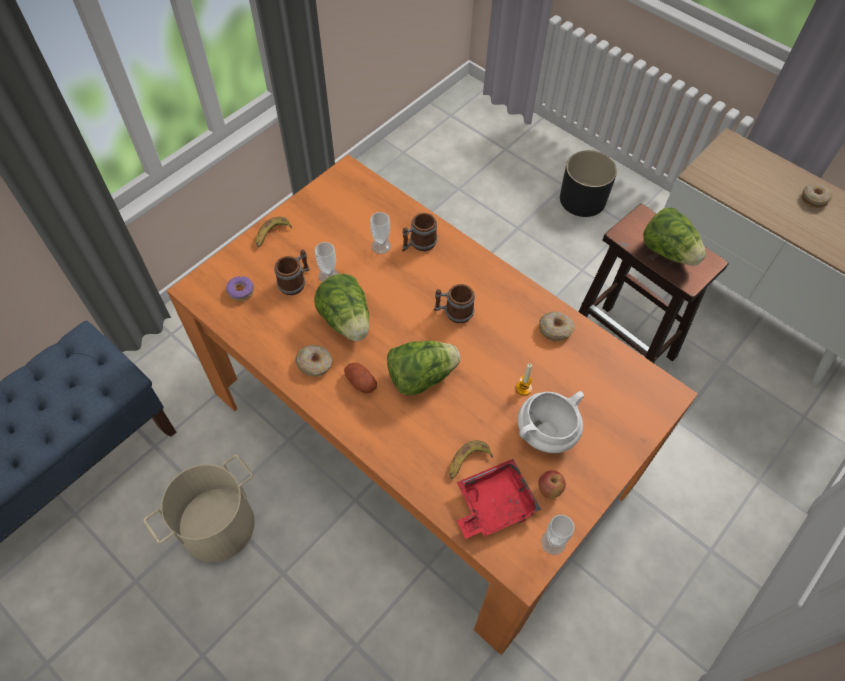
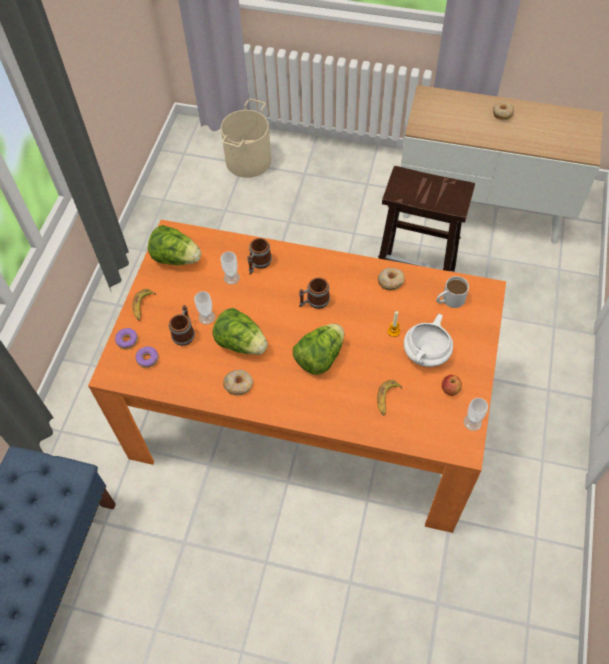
camera: 25 degrees left, 0 degrees up
beige bucket [143,454,255,562] -> beige bucket moved to [221,99,271,178]
potato [344,363,377,393] -> none
red tray [457,459,542,539] -> none
black planter [560,150,617,217] -> none
lettuce [643,208,706,266] -> lettuce moved to [148,225,201,265]
none -> donut [115,328,138,350]
none -> white mug [436,276,469,308]

